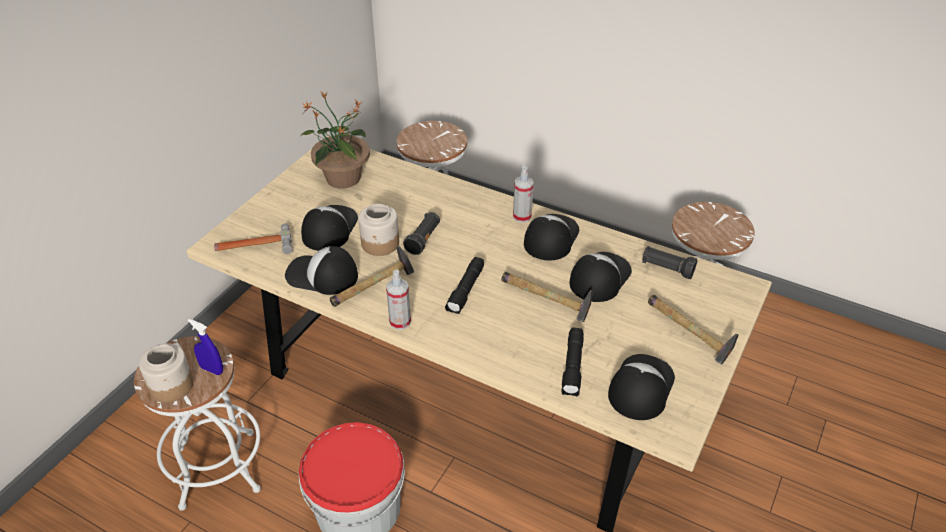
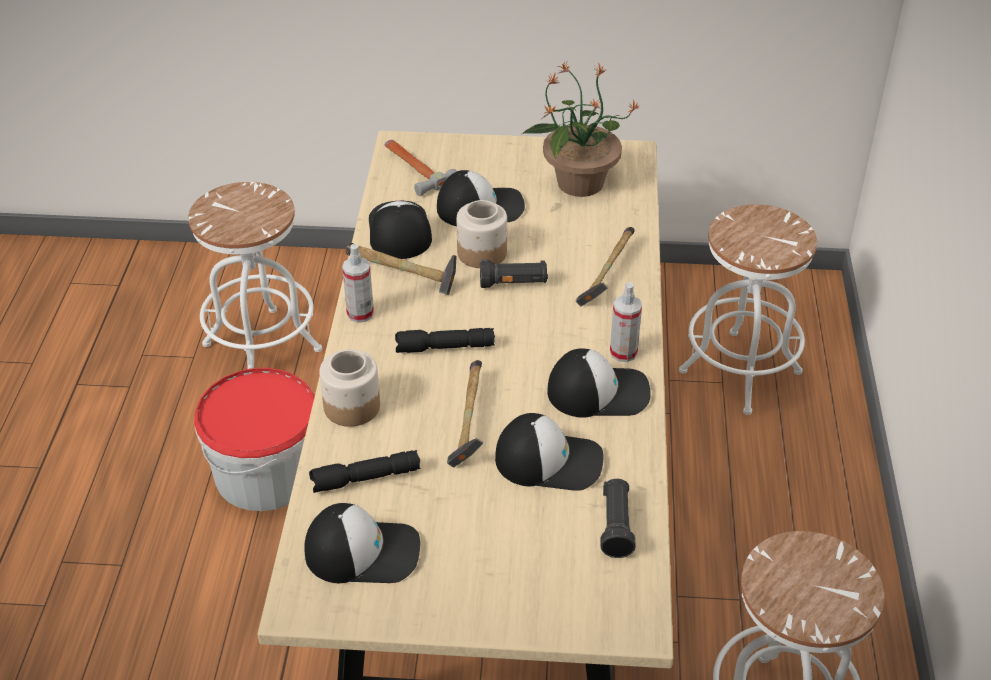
camera: 65 degrees right, 0 degrees up
jar [139,343,193,403] -> jar moved to [319,349,380,427]
blue spray bottle [188,319,223,375] -> none
hammer [648,295,739,364] -> hammer moved to [576,227,635,306]

